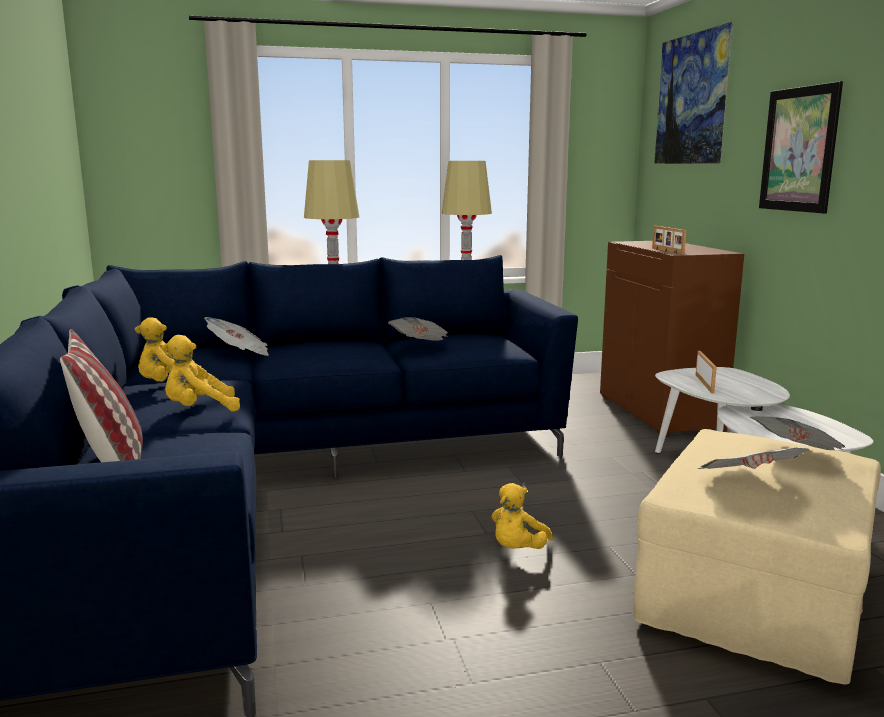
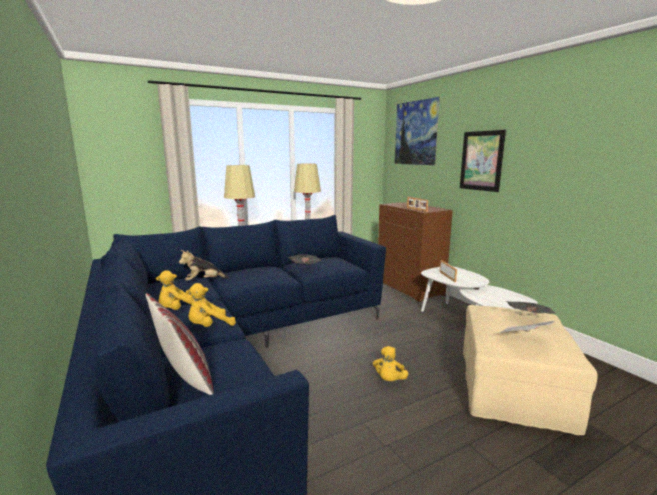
camera: 15 degrees left, 0 degrees up
newspaper [204,317,269,356] -> plush toy [179,250,229,281]

